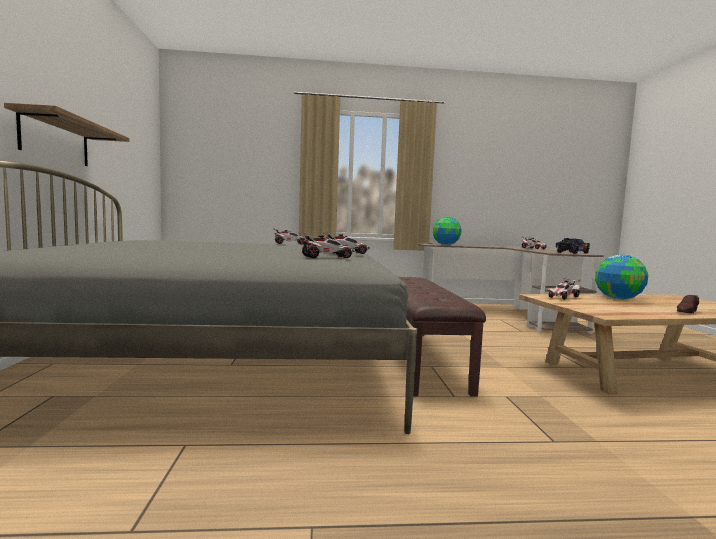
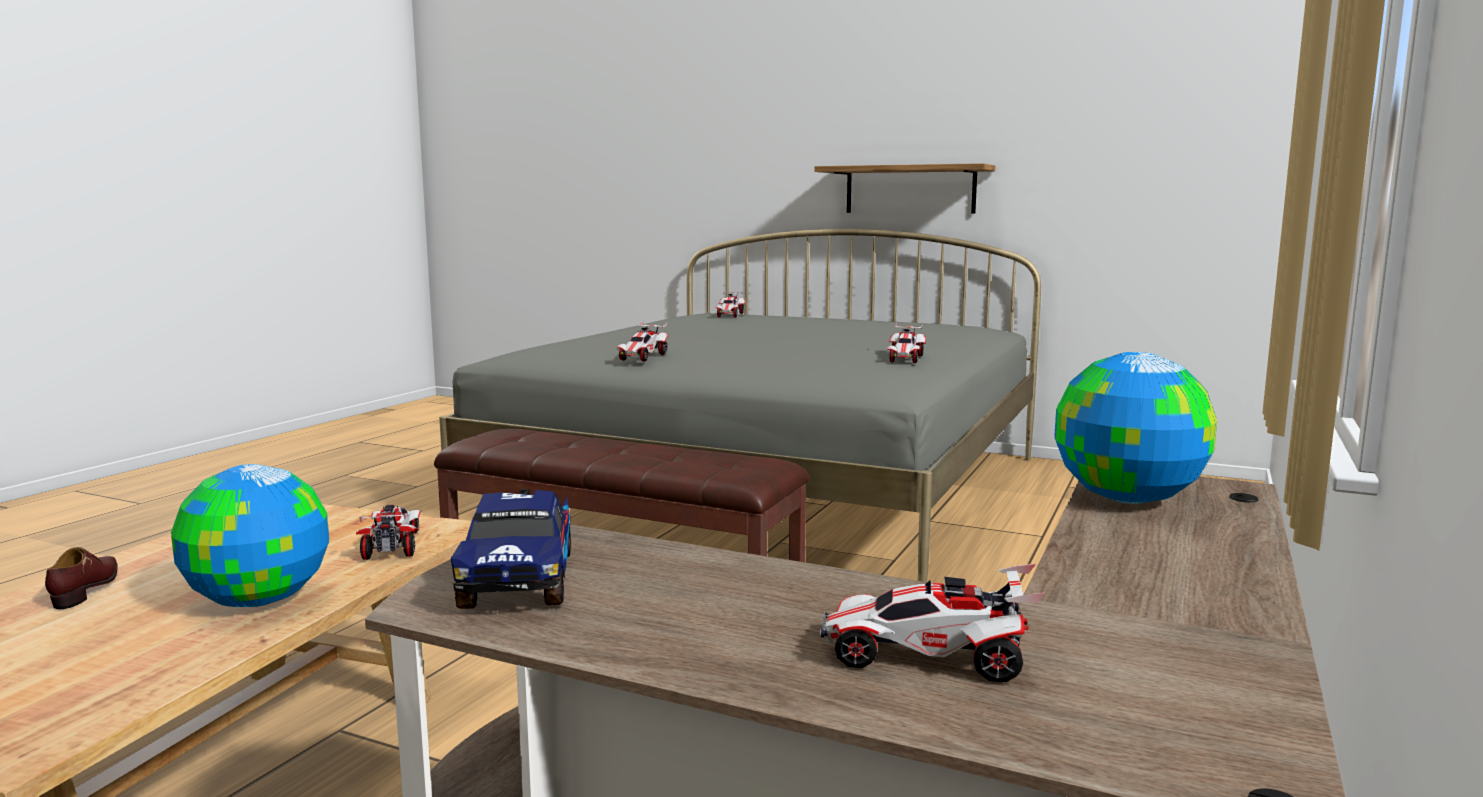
camera: 120 degrees right, 5 degrees up
toy car [299,233,354,258] -> toy car moved to [715,290,745,318]

